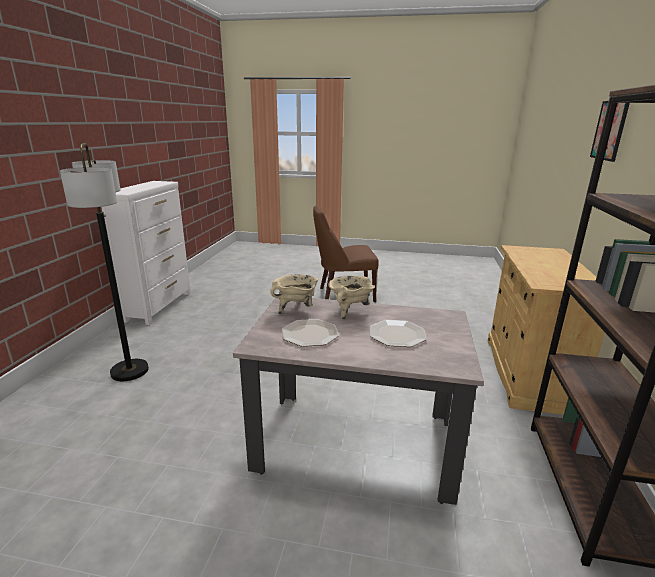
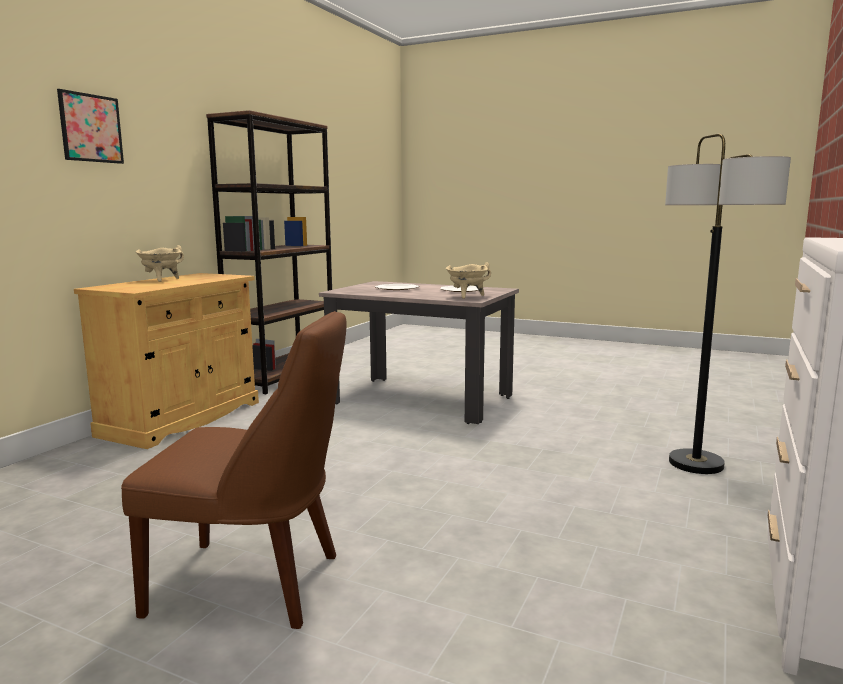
camera: 165 degrees left, 10 degrees down
beige cooking pot [328,276,375,320] -> beige cooking pot moved to [136,245,184,282]

